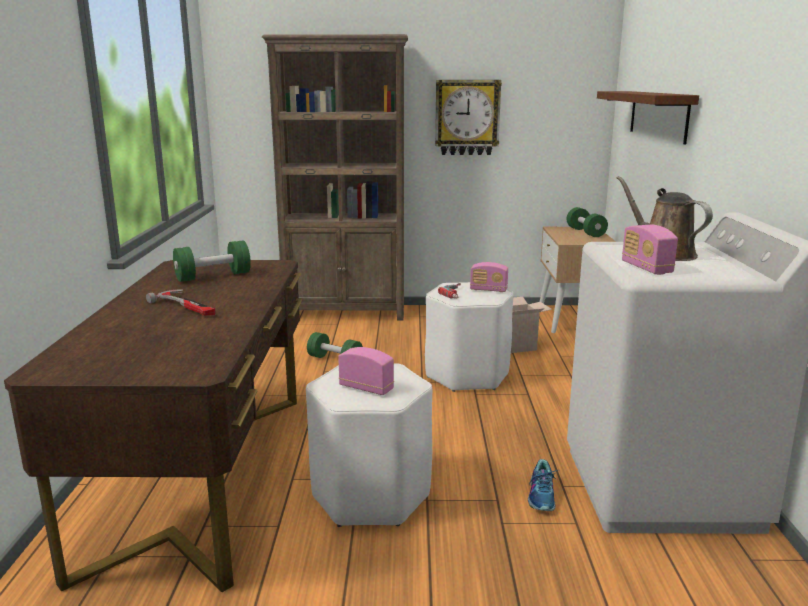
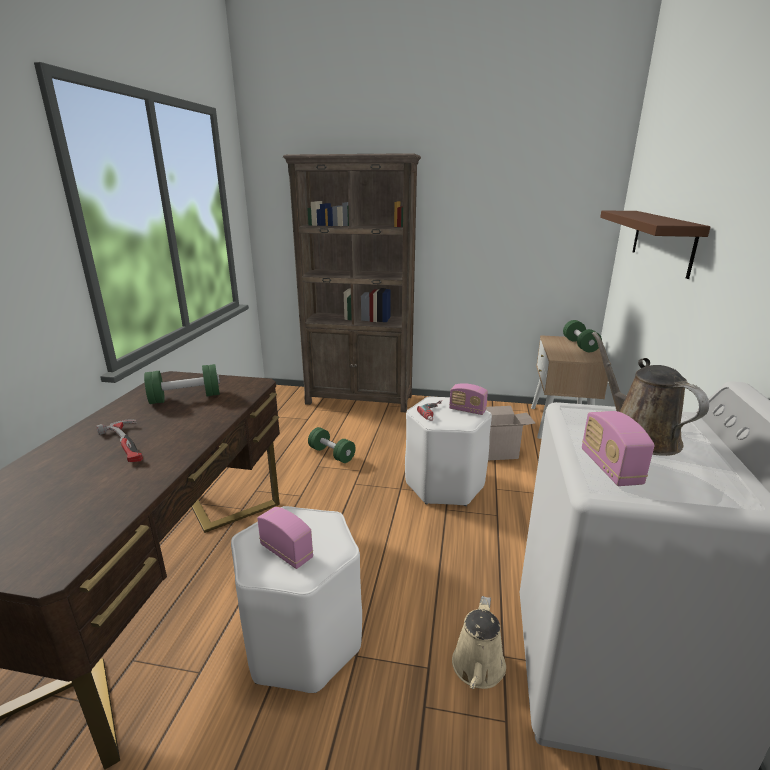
camera: 10 degrees right, 5 degrees up
wall clock [435,80,502,155] -> none
shoe [528,459,557,511] -> beige watering can [452,596,506,689]

